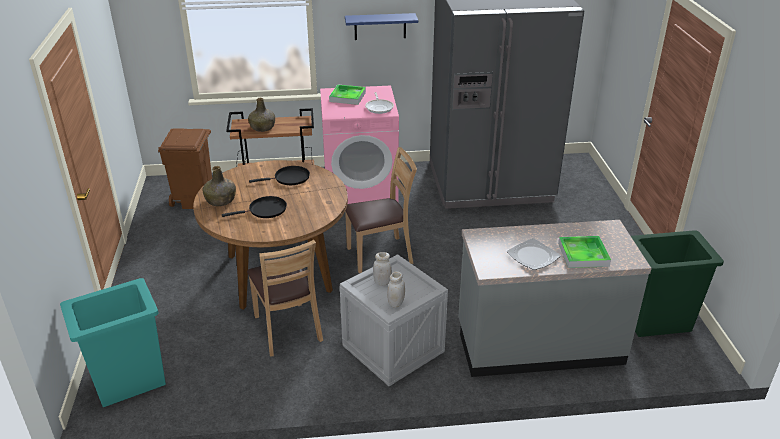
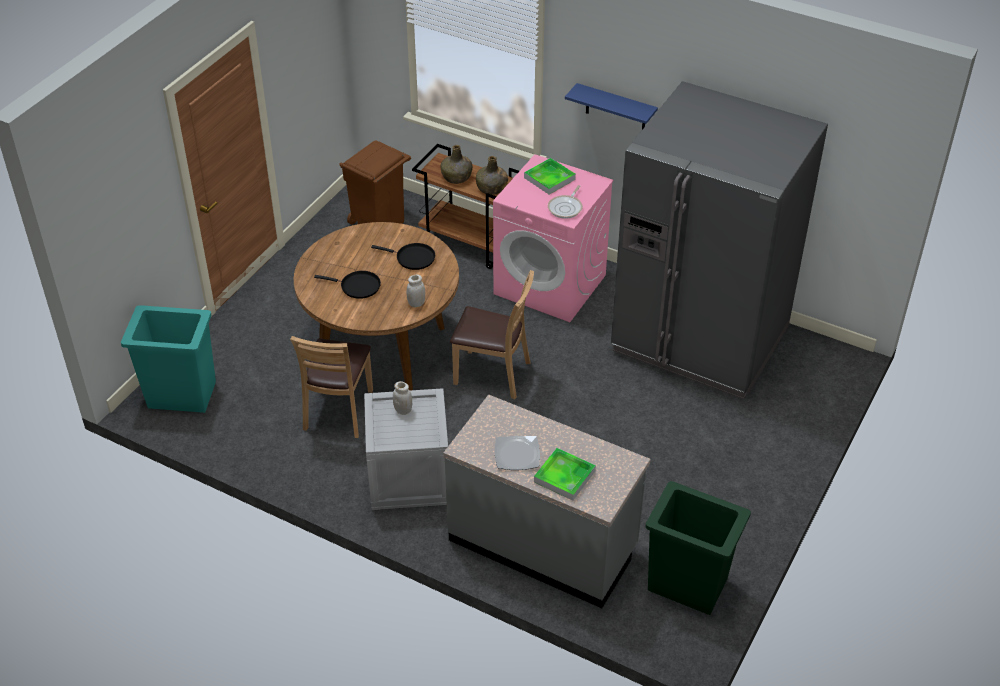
camera: 35 degrees right, 10 degrees up
green bottle [203,166,236,206] -> green bottle moved to [476,156,508,195]
white jar [387,271,405,308] -> white jar moved to [407,274,425,307]

